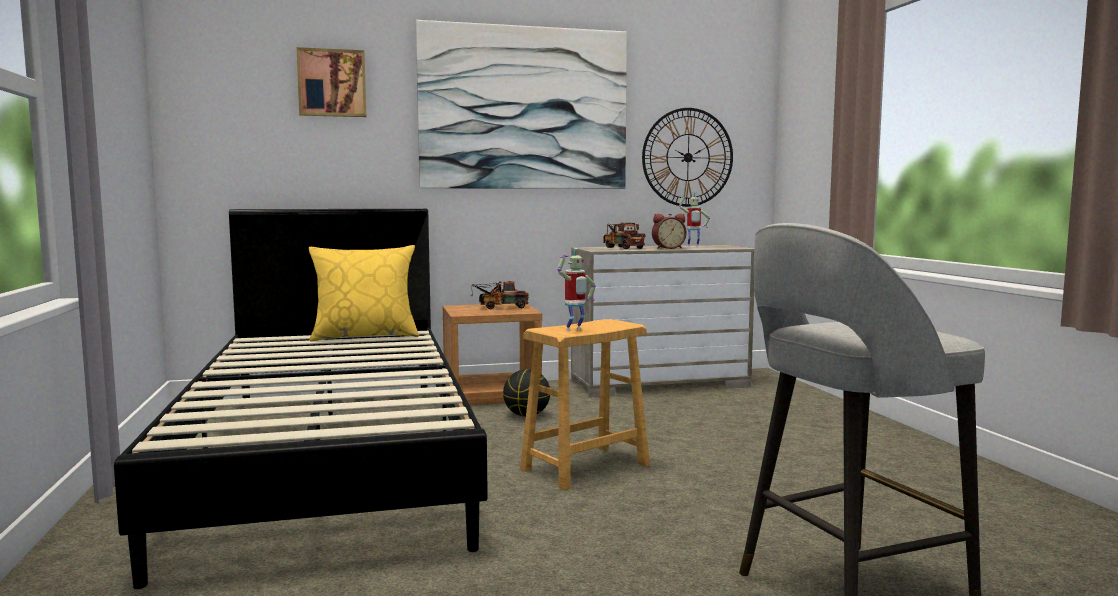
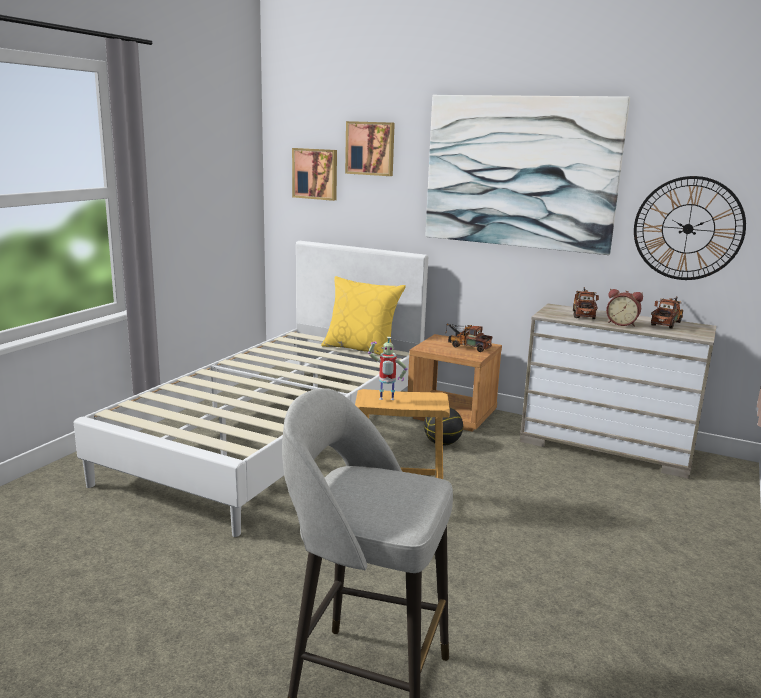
camera: 40 degrees right, 10 degrees up
black bed [114,209,488,589] -> white bed [74,241,428,537]
toy robot [679,193,710,246] -> toy truck [651,297,683,329]
none -> picture [292,148,337,201]

